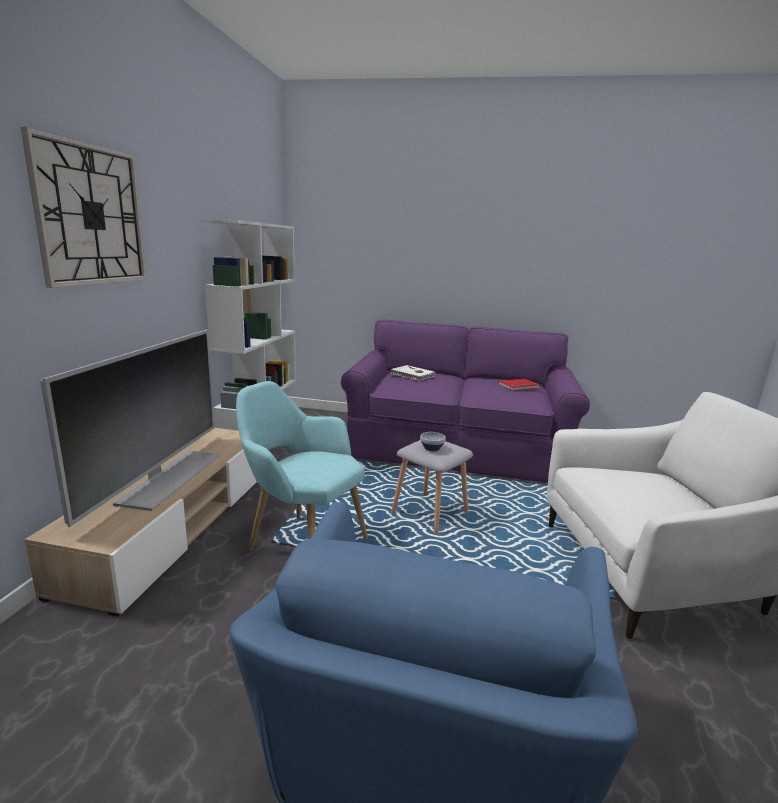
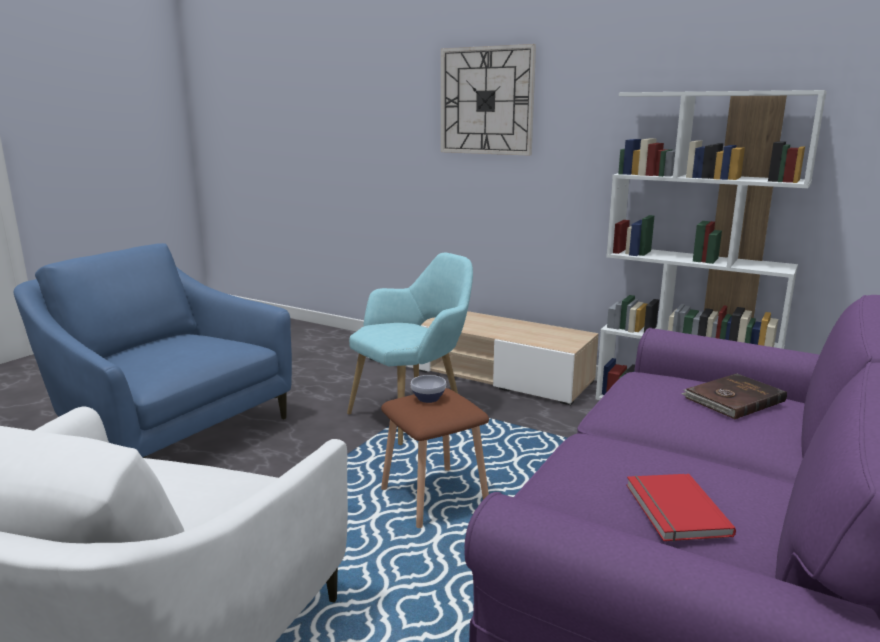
camera: 110 degrees right, 0 degrees up
television [40,330,220,527] -> none
white book [391,365,435,381] -> brown book [681,373,787,419]
grey stool [391,440,473,534] -> brown stool [381,388,489,528]

